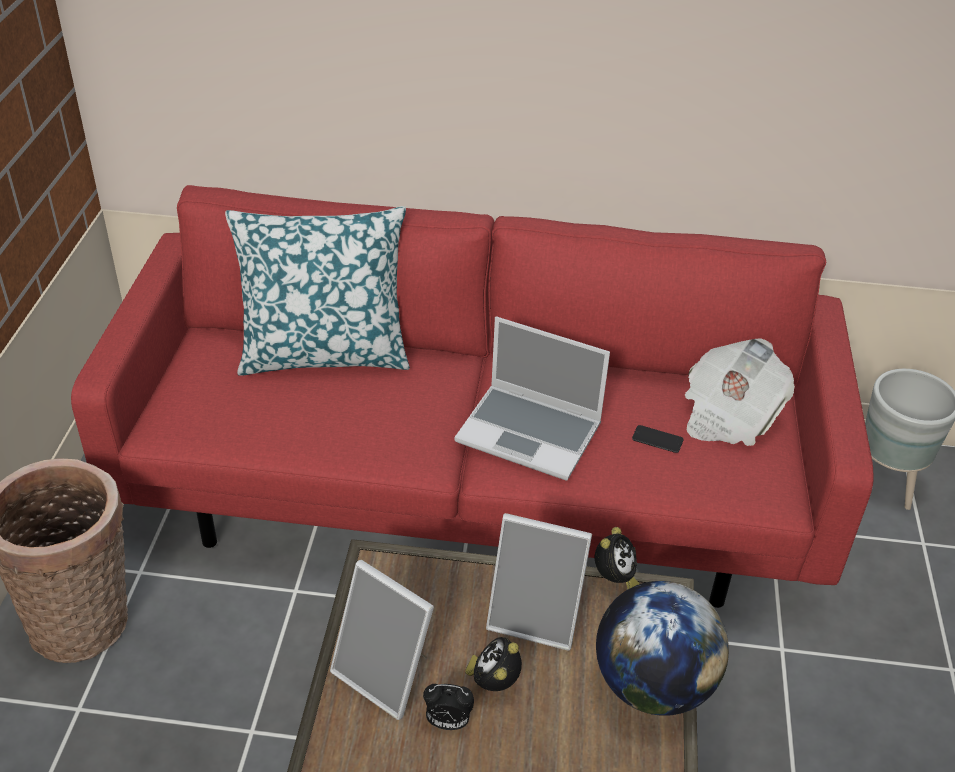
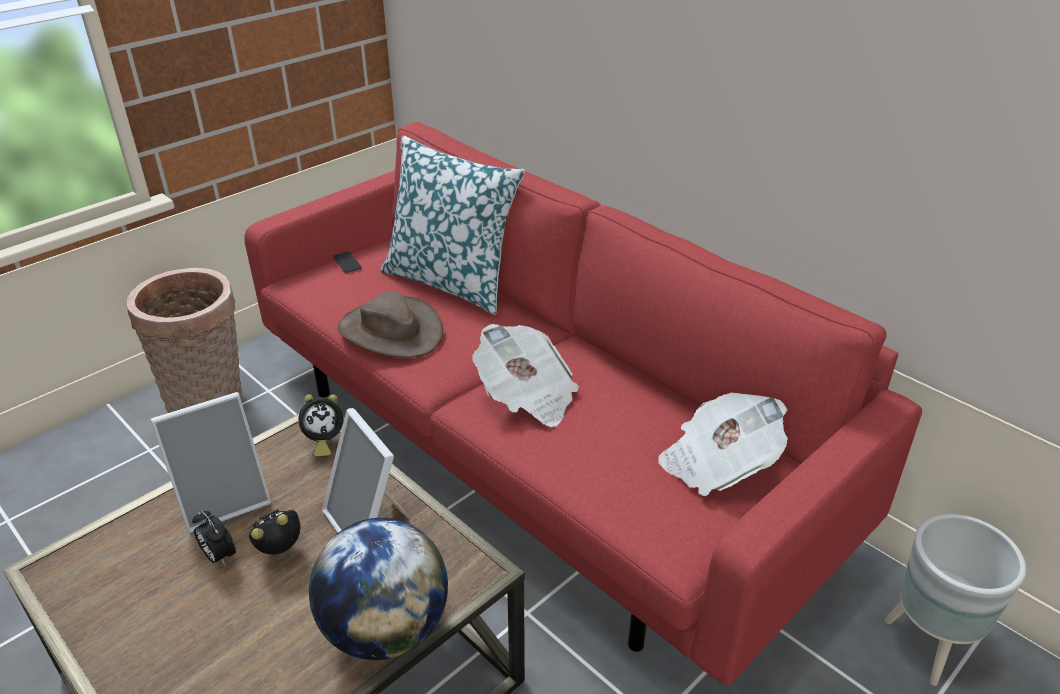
camera: 40 degrees right, 5 degrees down
picture frame [330,560,434,720] -> picture frame turned 105 degrees counterclockwise [151,392,271,533]
laptop [454,316,610,481] -> newspaper [473,324,579,427]
alarm clock [595,527,640,589] -> alarm clock moved to [298,394,343,457]
phone [632,425,684,453] -> phone moved to [333,252,362,273]
none -> brown hat [338,291,443,358]

